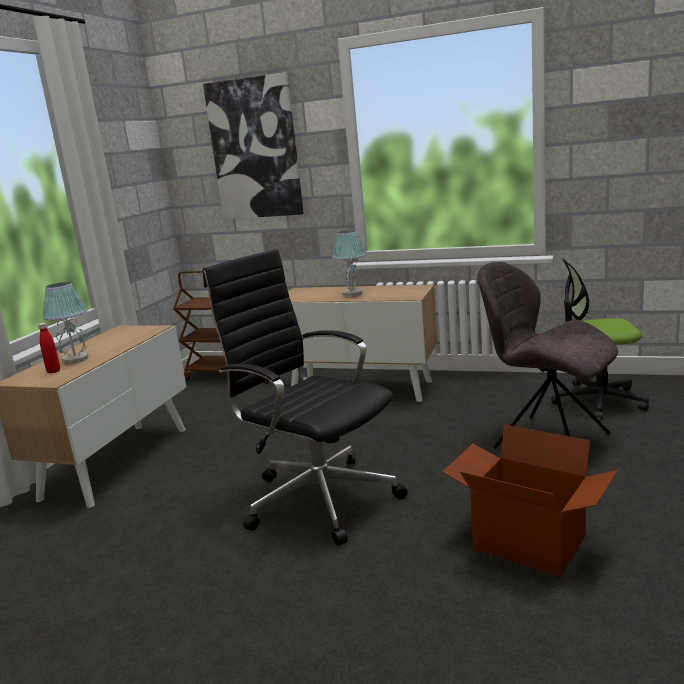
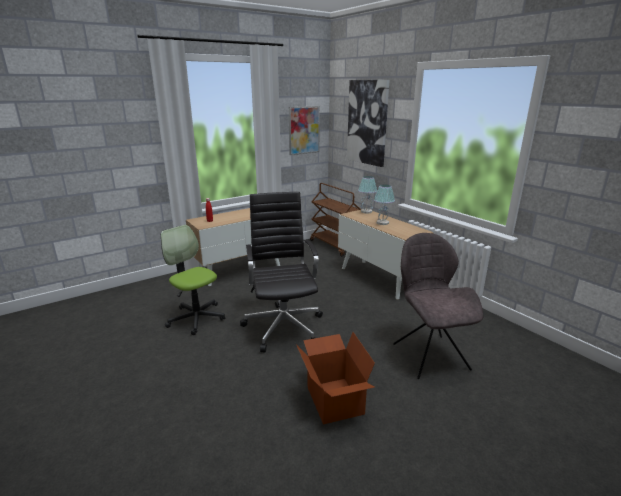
camera: 35 degrees right, 5 degrees up
table lamp [42,282,88,364] -> table lamp moved to [358,176,377,214]
office chair [551,258,649,420] -> office chair moved to [161,225,225,335]
none -> picture [289,106,320,155]

